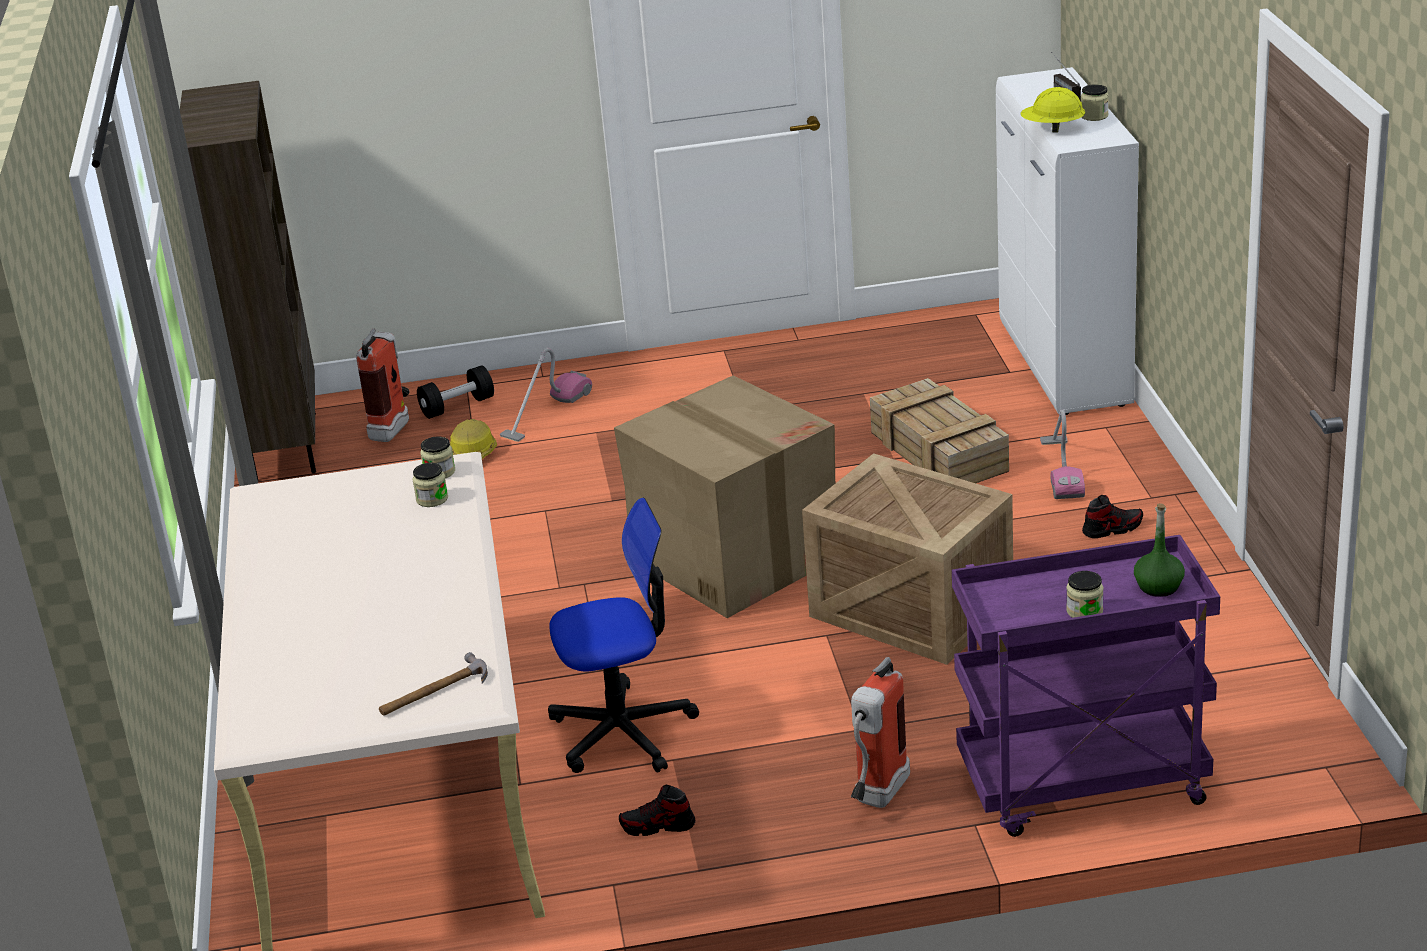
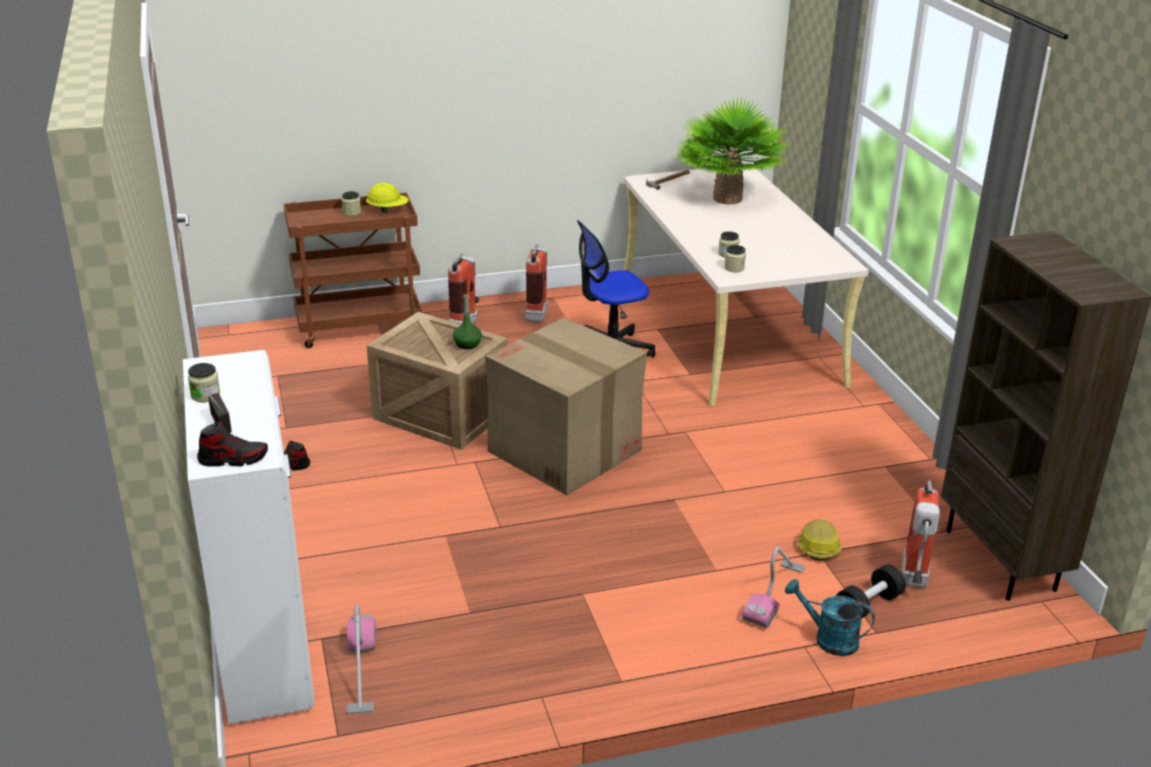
camera: 170 degrees right, 0 degrees up
shoe [619,785,695,836] -> shoe moved to [197,421,268,466]
crate [870,378,1009,483] -> none
purple cart [952,535,1220,837] -> brown cart [283,193,422,348]
yellow hard hat [1020,87,1085,132] -> yellow hard hat moved to [366,183,409,213]
vacuum cleaner [1040,410,1085,499] -> vacuum cleaner moved to [346,605,376,714]
green bottle [1134,503,1185,597] -> green bottle moved to [453,294,482,349]
none -> fire extinguisher [525,244,548,323]
none -> potted plant [675,97,790,205]
none -> turquoise watering can [785,579,875,656]

